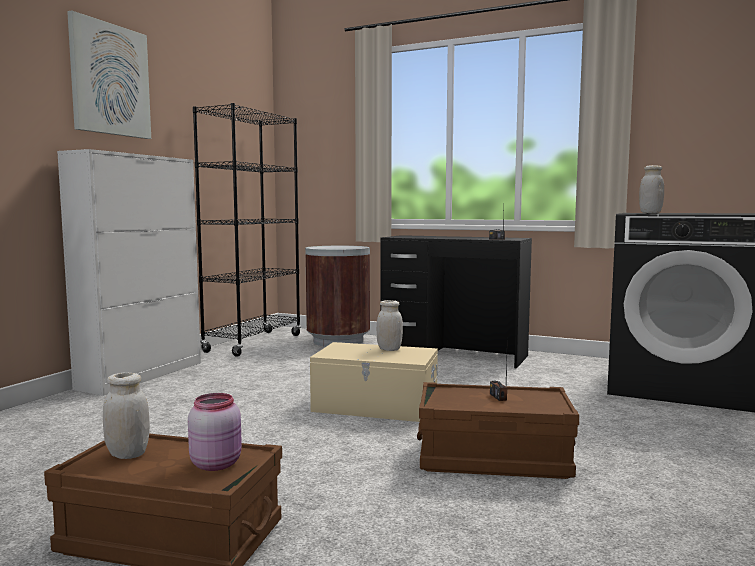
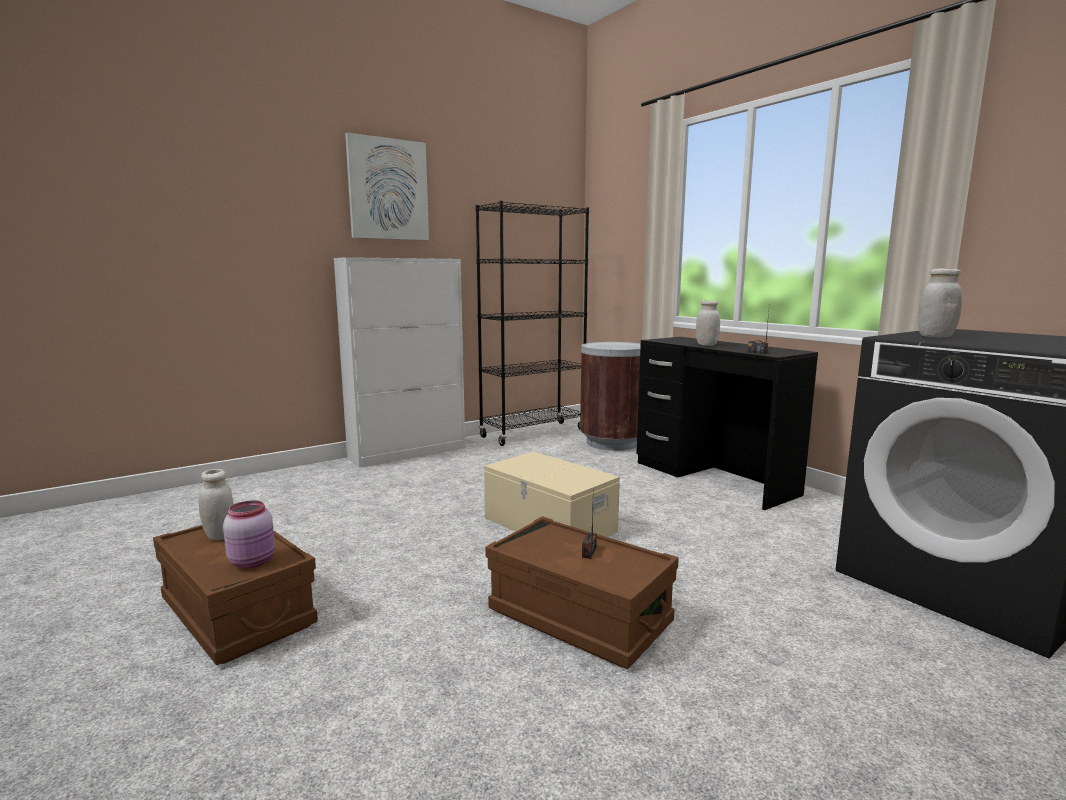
camera: 30 degrees right, 5 degrees up
white jar [377,300,403,351] -> white jar moved to [696,301,720,346]

